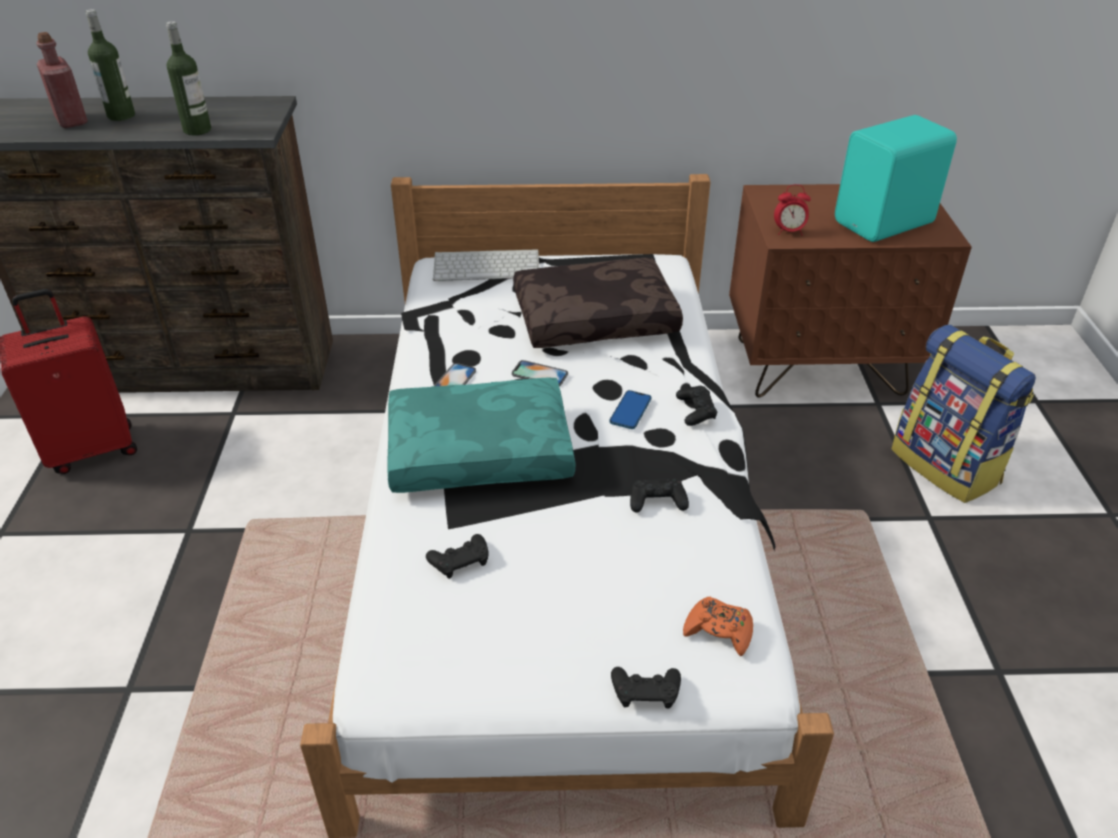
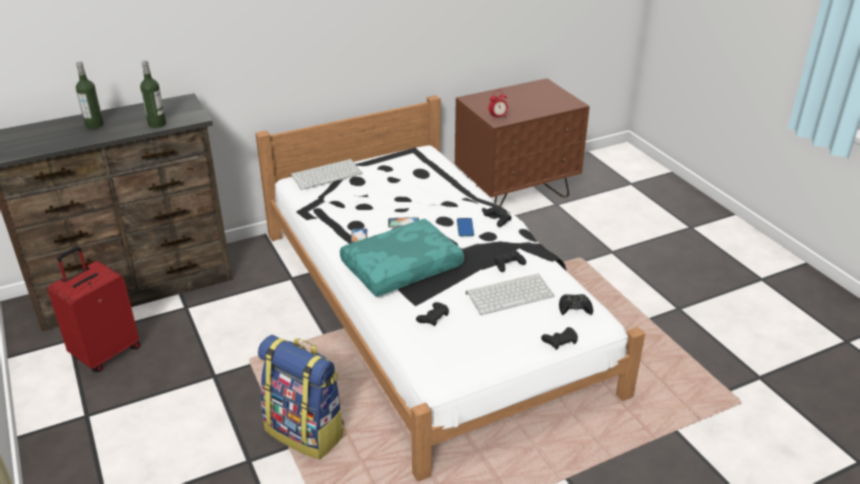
camera: 25 degrees left, 5 degrees down
red bottle [36,32,88,128] -> none
brown pillow [513,258,683,348] -> none
orange game controller [683,597,753,656] -> black game controller [559,294,593,315]
turquoise speaker [835,115,957,242] -> none
backpack [891,325,1036,503] -> backpack moved to [258,335,345,460]
none -> keyboard [466,274,554,315]

